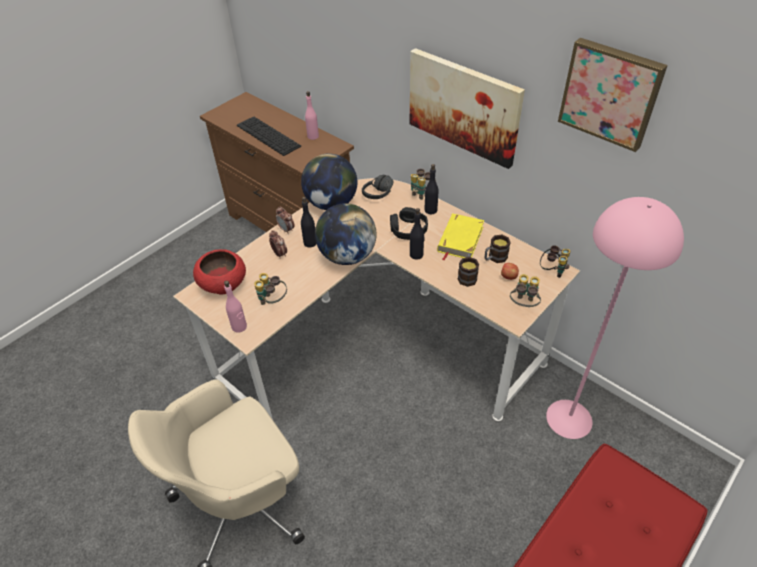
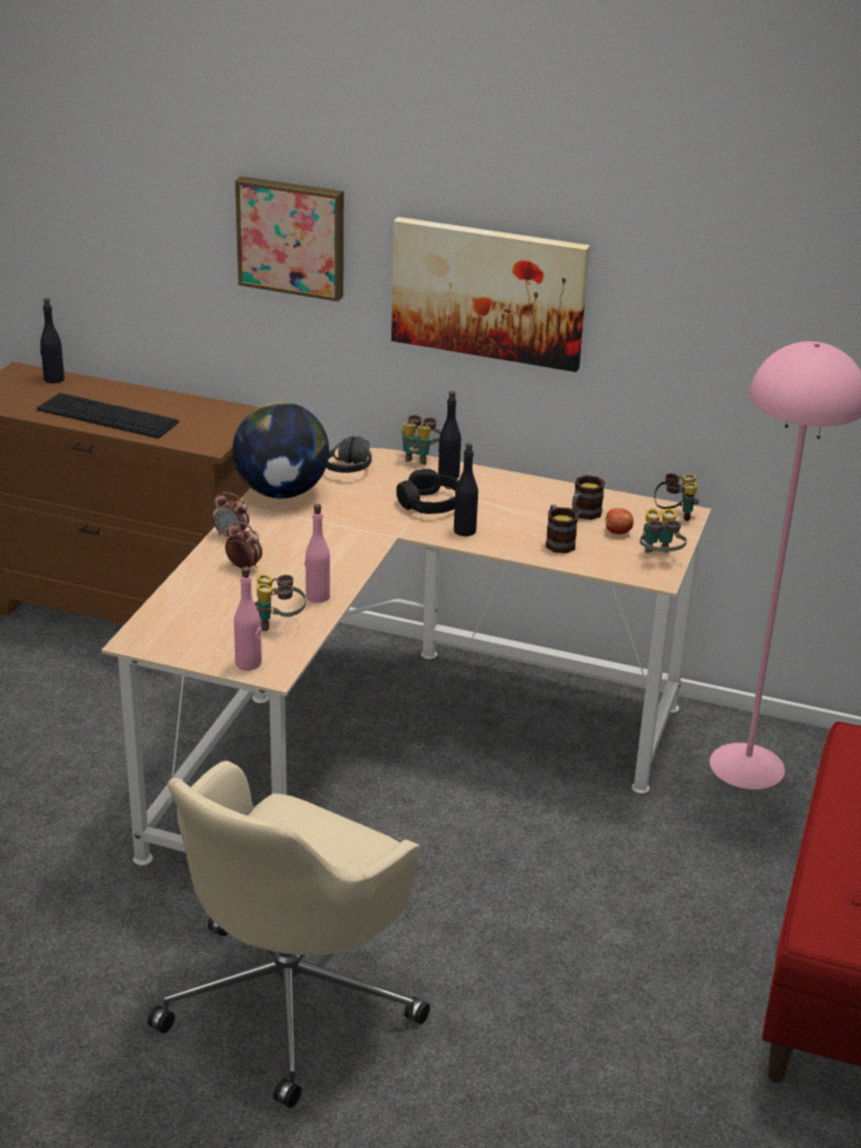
camera: 25 degrees left, 15 degrees down
red bowl [193,249,246,294] -> none
black bottle [301,197,316,247] -> black bottle moved to [40,298,65,384]
pink bottle [305,91,319,140] -> pink bottle moved to [305,504,330,603]
globe [315,203,376,265] -> none
yellow book [437,213,484,260] -> none
picture [558,38,668,152] -> picture moved to [235,176,344,302]

